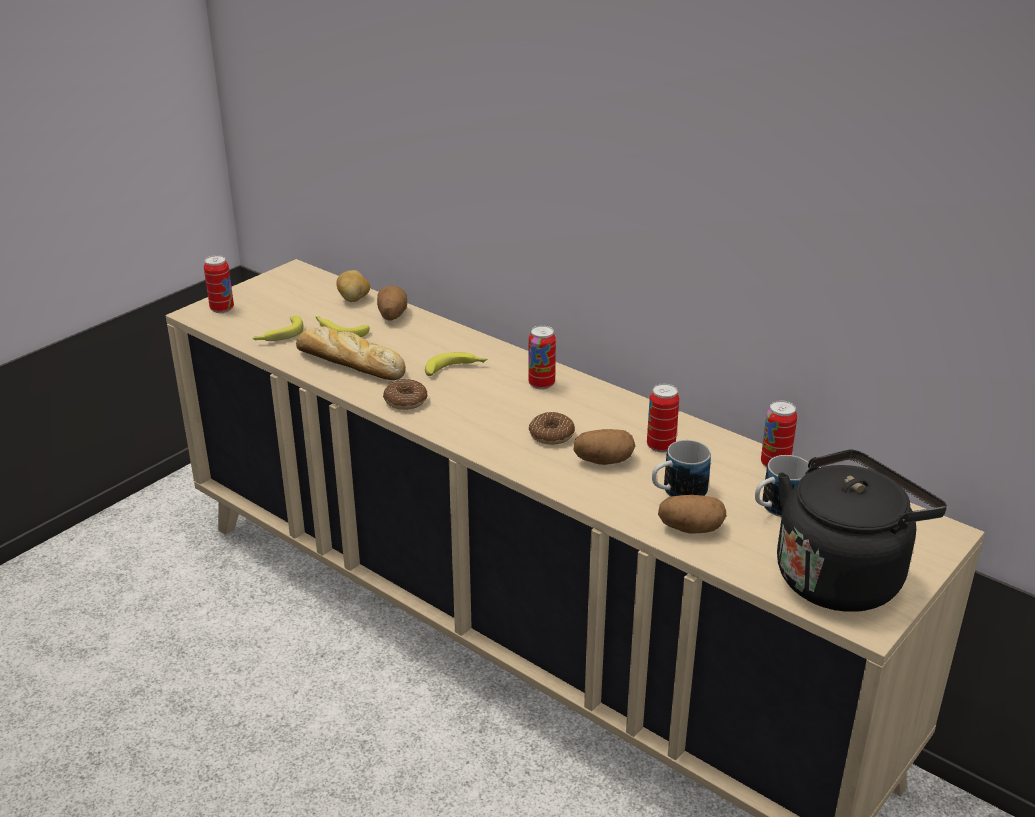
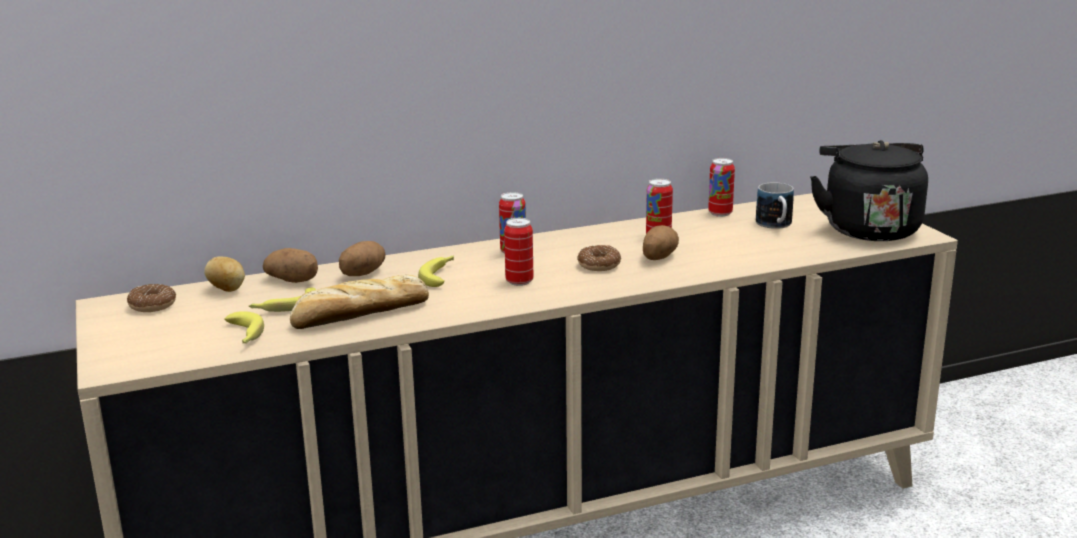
camera: 60 degrees left, 10 degrees down
can [204,255,234,313] -> can moved to [504,218,533,286]
donut [383,379,427,410] -> donut moved to [127,284,176,312]
mug [652,440,711,497] -> none
potato [658,495,726,534] -> potato moved to [339,241,385,276]

